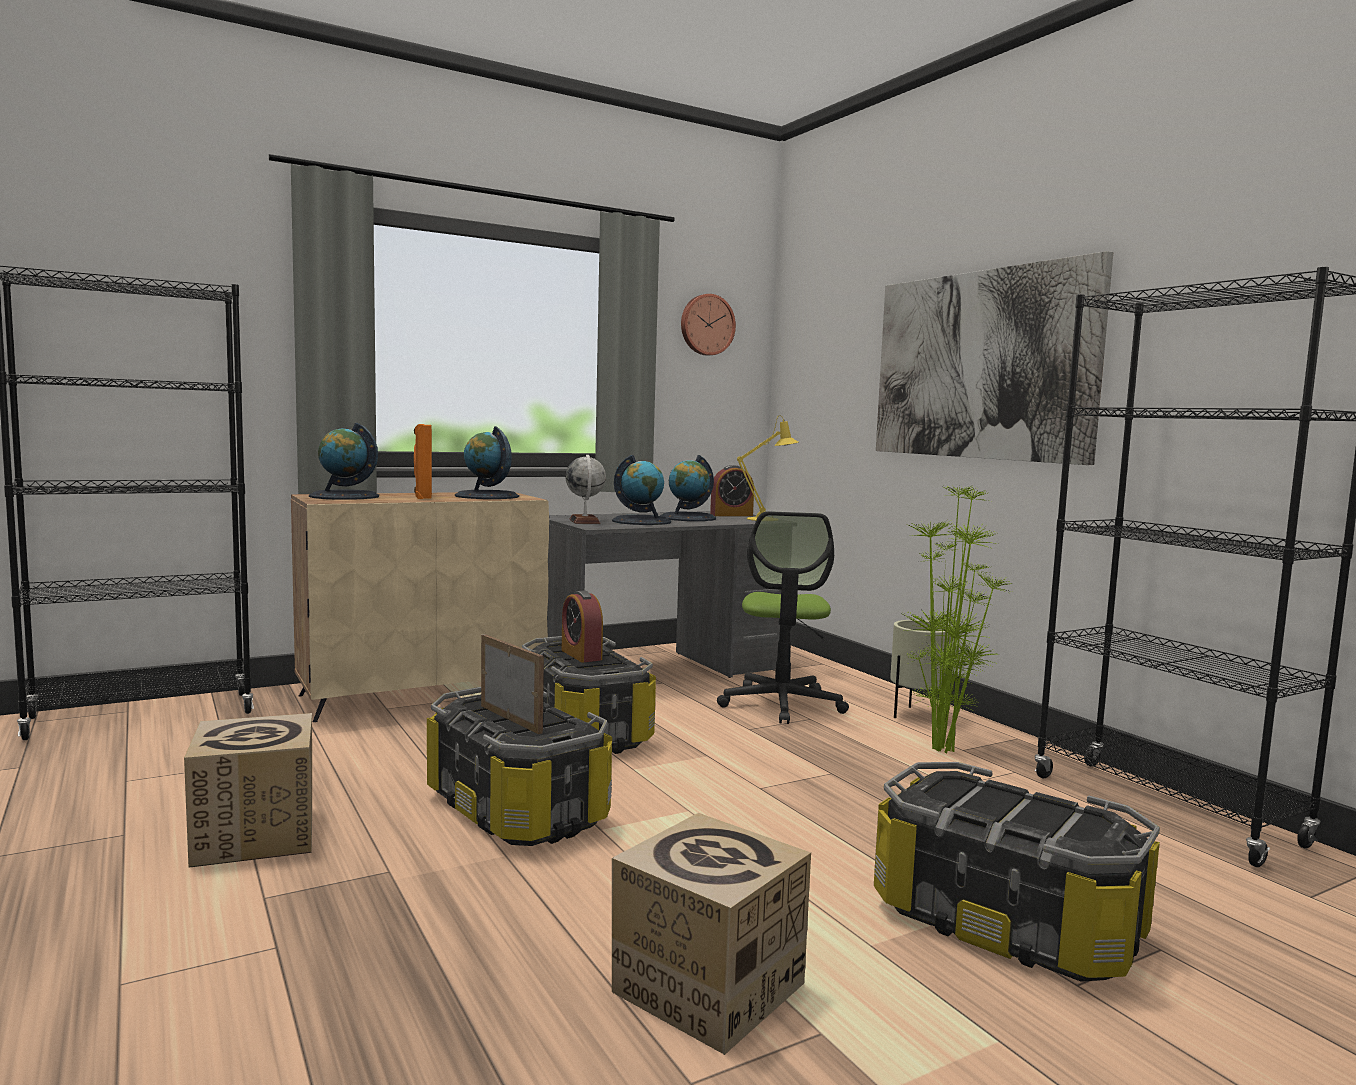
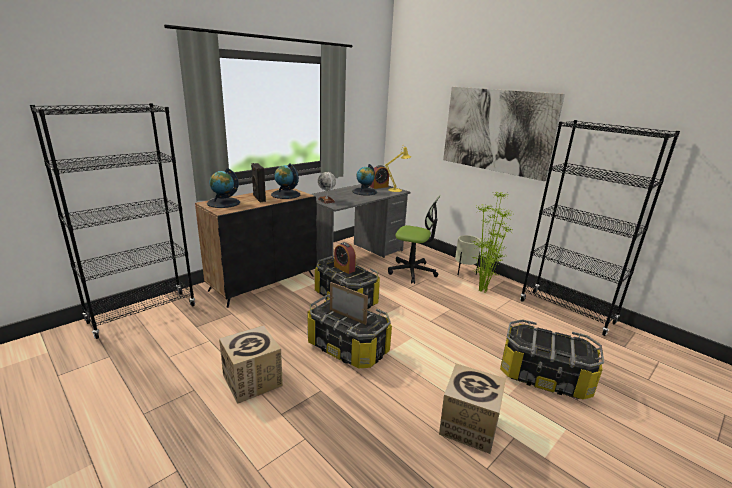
camera: 15 degrees left, 15 degrees up
beige cabinet [291,492,549,722] -> black cabinet [195,188,317,308]
orange speaker [414,424,432,499] -> black speaker [251,163,266,202]
globe [612,455,671,525] -> none
wall clock [681,294,736,356] -> none
office chair [717,511,849,724] -> office chair turned 60 degrees counterclockwise [388,195,441,284]

